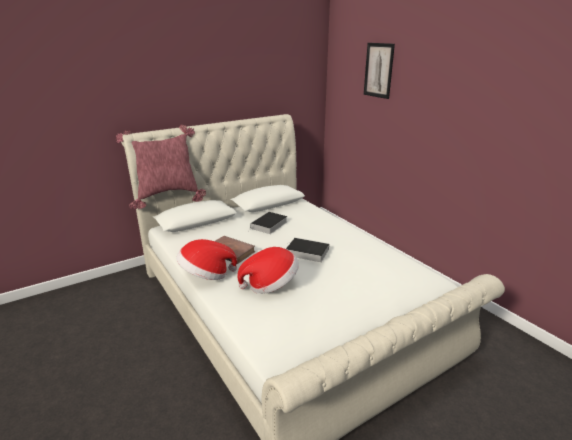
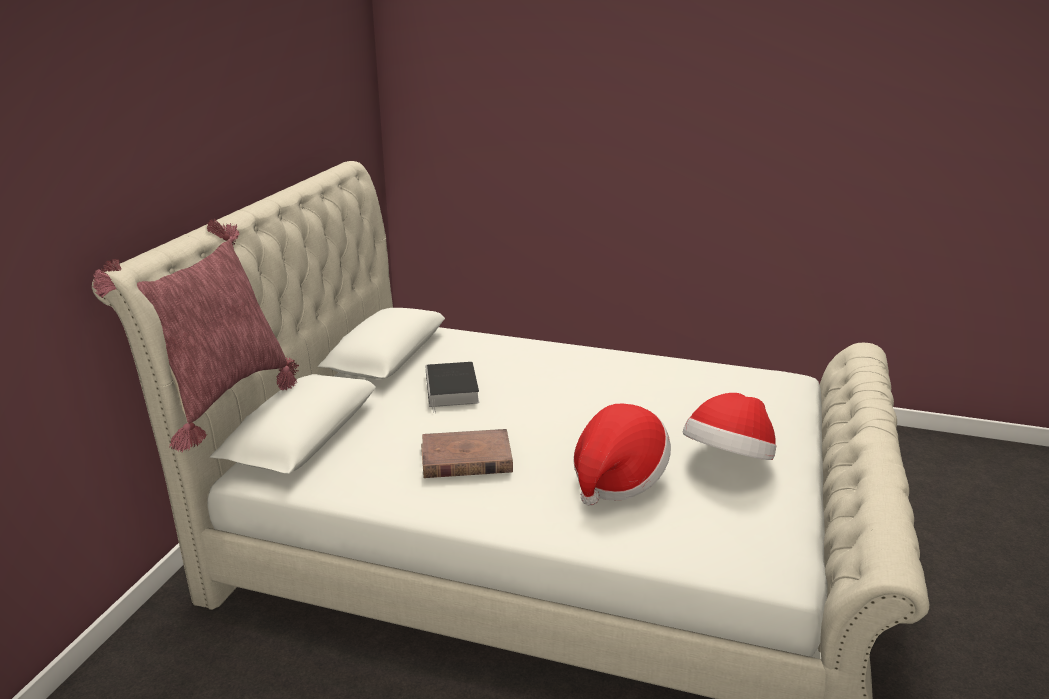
camera: 40 degrees left, 0 degrees up
hat [176,239,237,280] -> hat moved to [683,393,776,460]
book [286,238,329,262] -> none
picture [364,43,395,99] -> none

